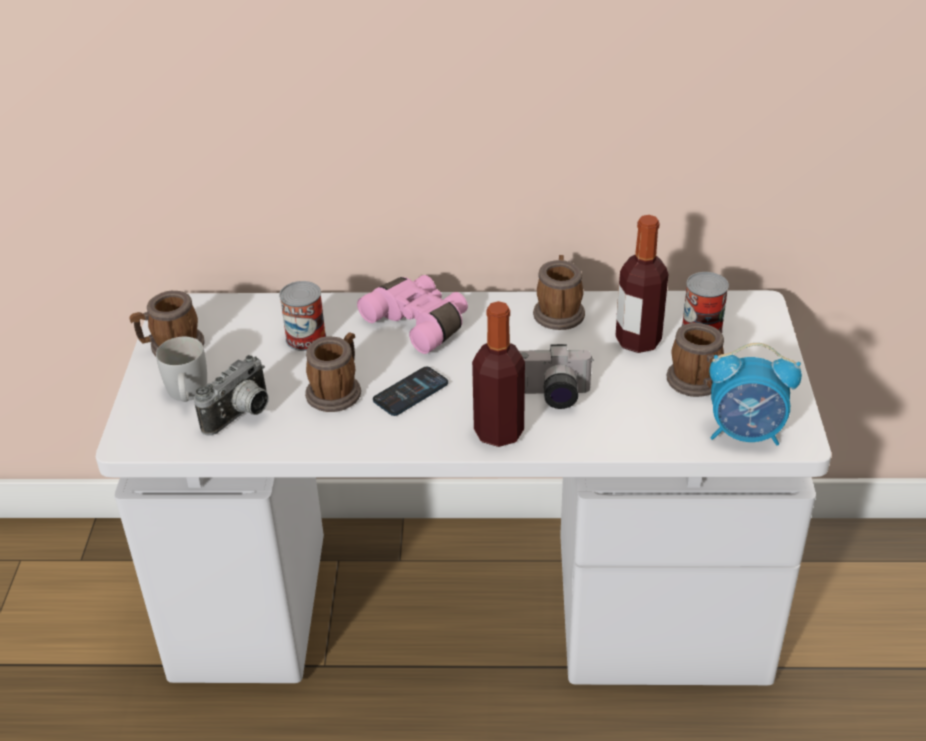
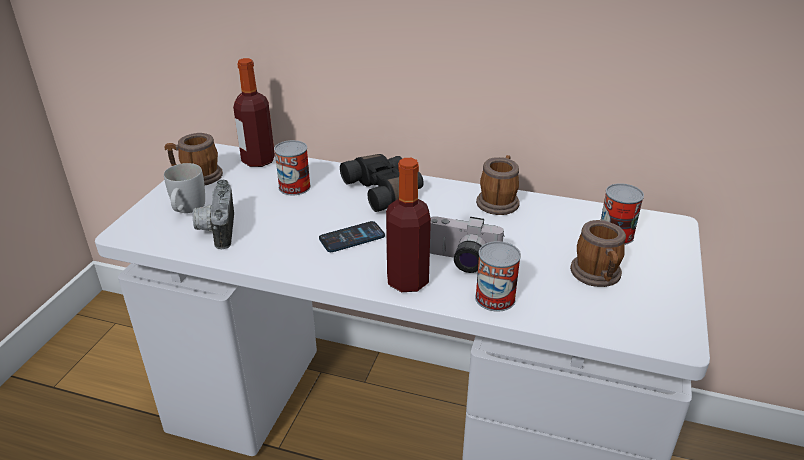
camera: 15 degrees right, 5 degrees down
camera [194,355,269,436] -> camera turned 120 degrees clockwise [193,180,234,249]
mug [305,332,361,412] -> none
pink binoculars [357,275,468,354] -> black binoculars [340,154,424,212]
bottle [615,215,669,353] -> bottle moved to [233,58,275,167]
alarm clock [709,343,802,446] -> none
none -> can [475,241,521,312]

